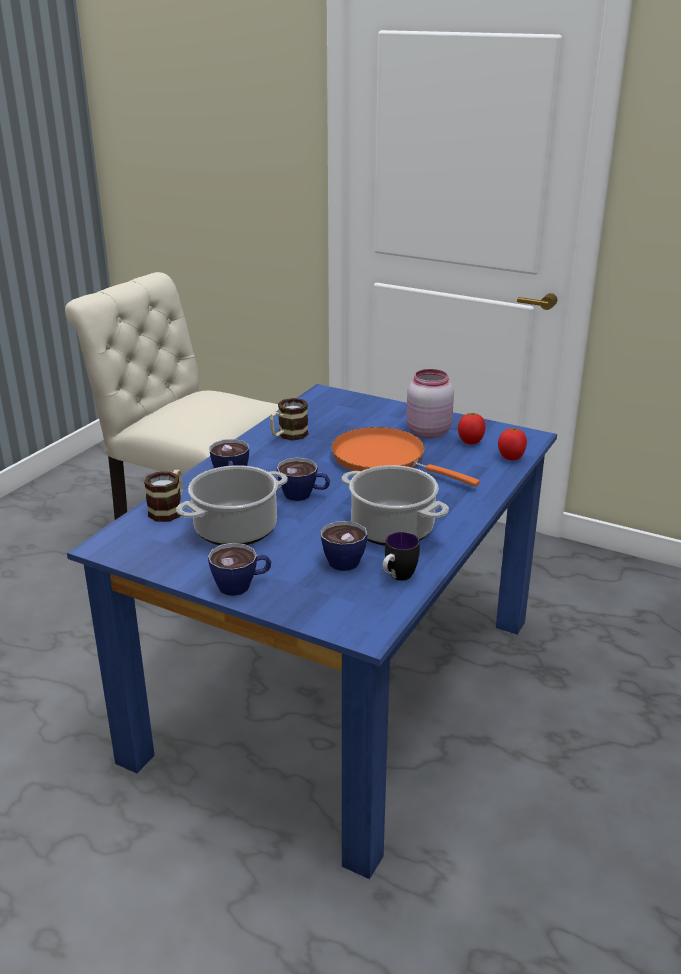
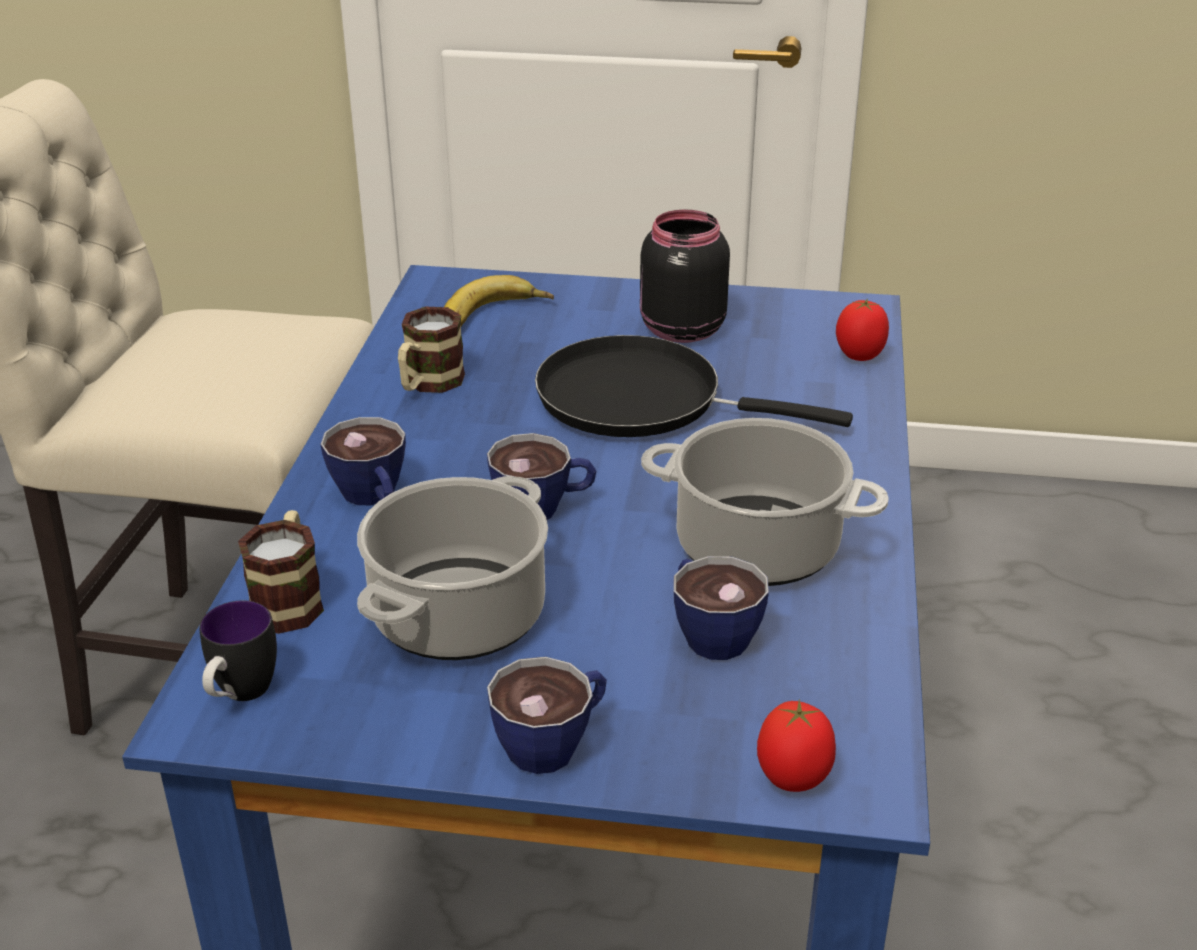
camera: 20 degrees left, 5 degrees up
orange frying pan [331,427,480,487] -> black frying pan [535,335,853,437]
mug [383,532,420,581] -> mug moved to [199,600,277,701]
pink jar [406,369,454,438] -> black jar [640,209,730,343]
tomato [458,413,486,444] -> tomato moved to [757,699,836,792]
none -> banana [444,275,554,326]

